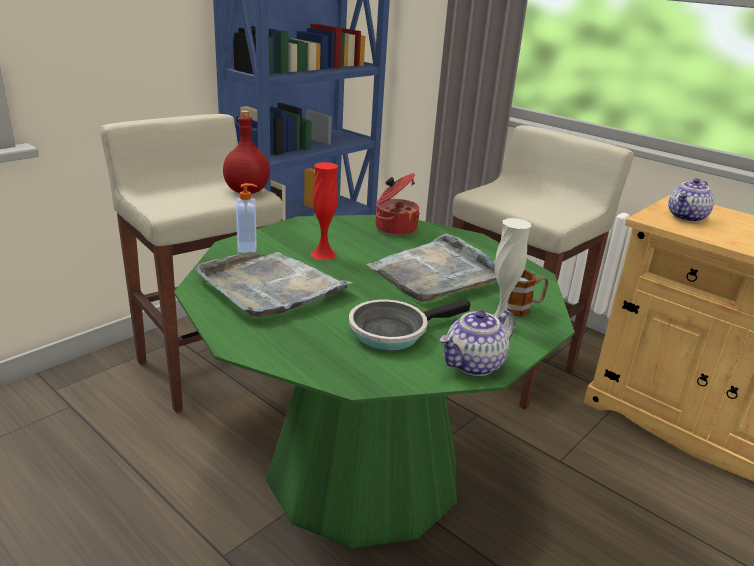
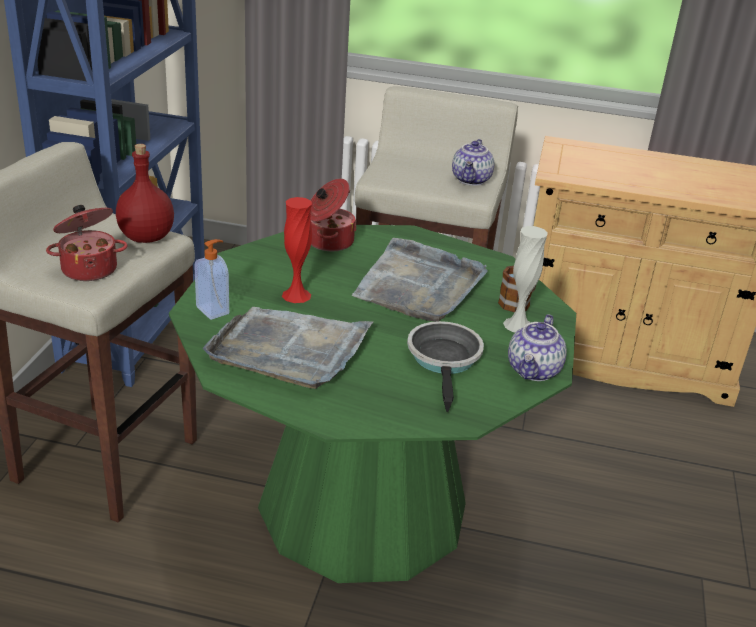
camera: 30 degrees left, 5 degrees up
frying pan [349,299,470,351] -> frying pan turned 150 degrees clockwise [407,321,484,412]
teapot [668,178,714,222] -> teapot moved to [452,139,494,186]
none -> cooking pot [46,205,127,281]

